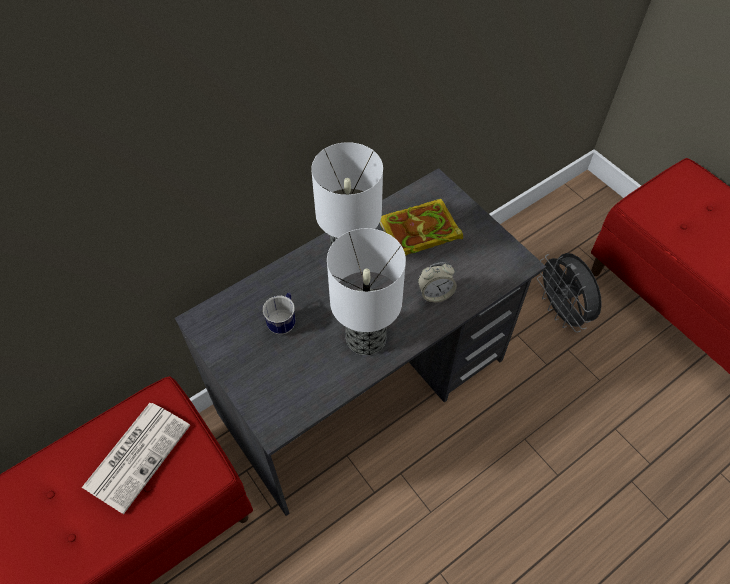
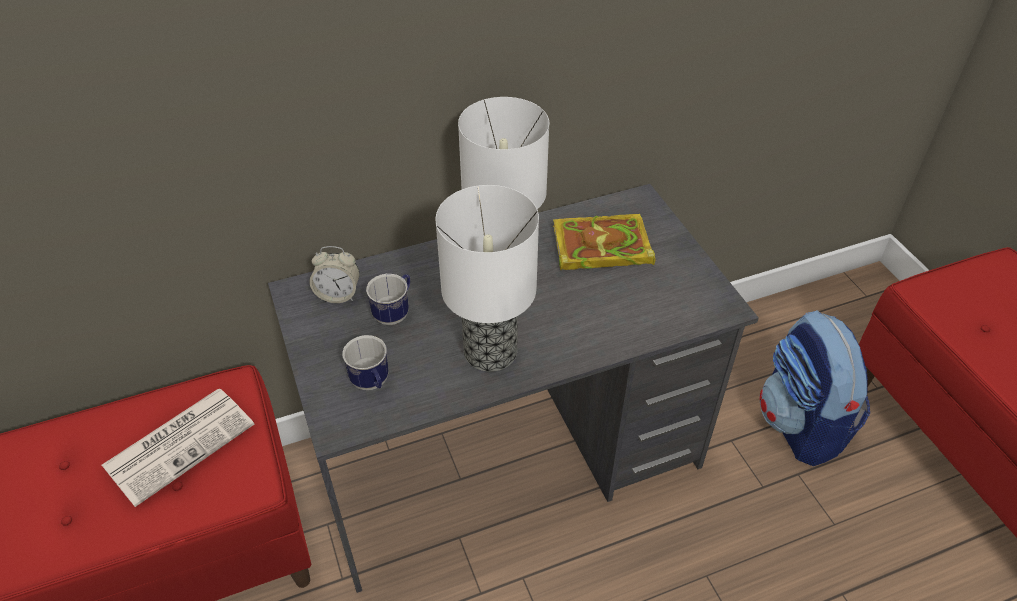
camera: 15 degrees right, 10 degrees down
alarm clock [418,262,457,303] -> alarm clock moved to [309,246,360,303]
grey fan [537,253,602,333] -> backpack [759,310,870,466]
none -> mug [342,335,389,390]

